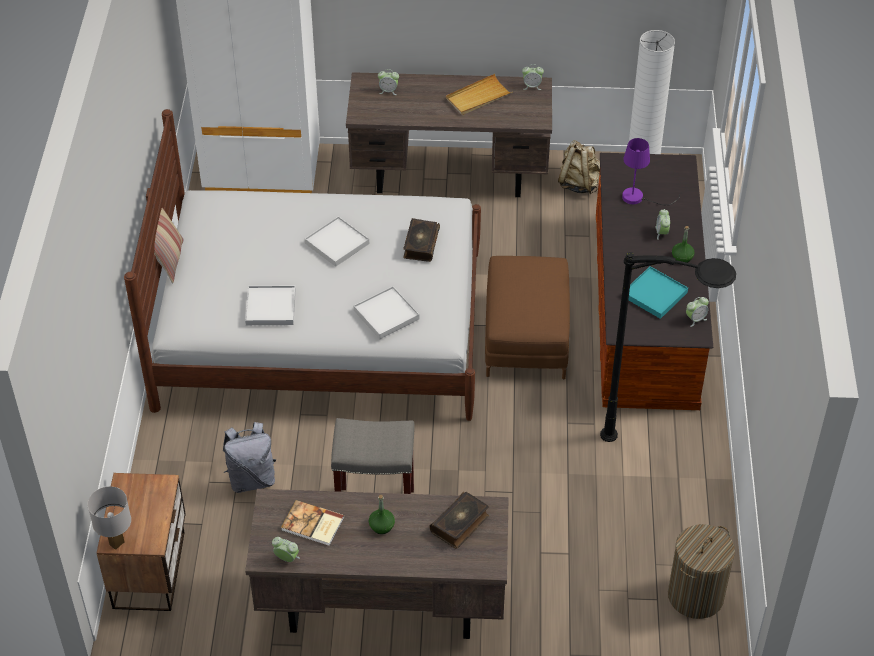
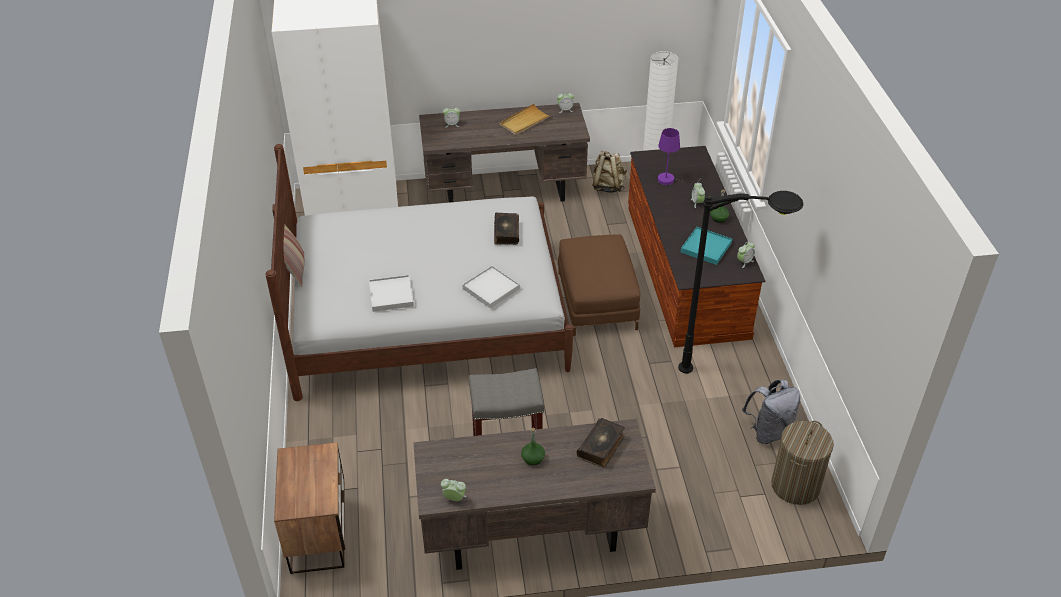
camera: 10 degrees left, 5 degrees down
white table lamp [87,486,131,550] -> none
grey backpack [223,422,276,493] -> grey backpack moved to [742,380,800,444]
book [281,500,344,546] -> none
white tray [305,216,369,267] -> none

